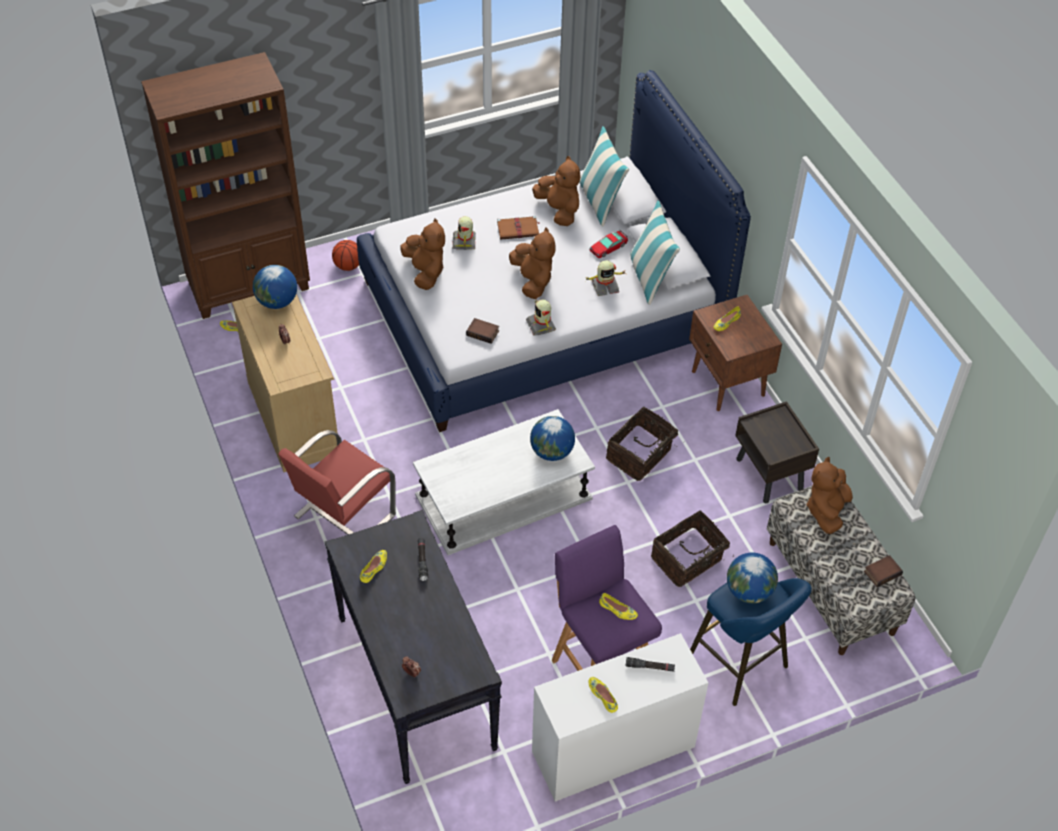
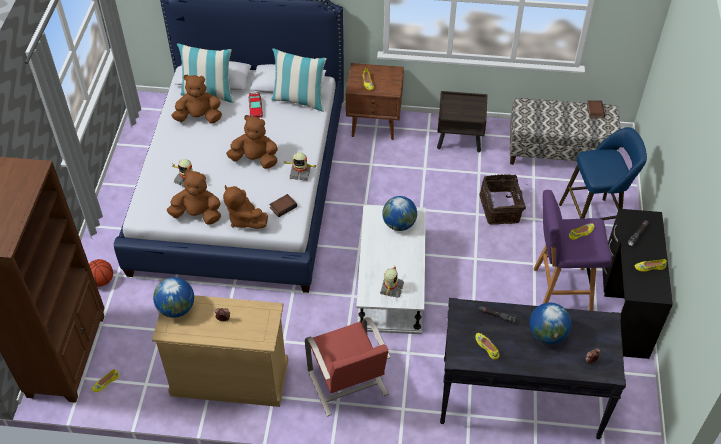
camera: 60 degrees left, 0 degrees up
brown book [497,216,540,240] -> none
white desk [532,633,708,801] -> black desk [602,209,673,359]
toy robot [586,260,627,296] -> toy robot moved to [380,267,404,297]
basket [606,407,685,481] -> none
globe [727,553,778,604] -> globe moved to [529,303,571,344]
brown plush toy [806,457,853,534] -> brown plush toy moved to [223,185,268,229]

